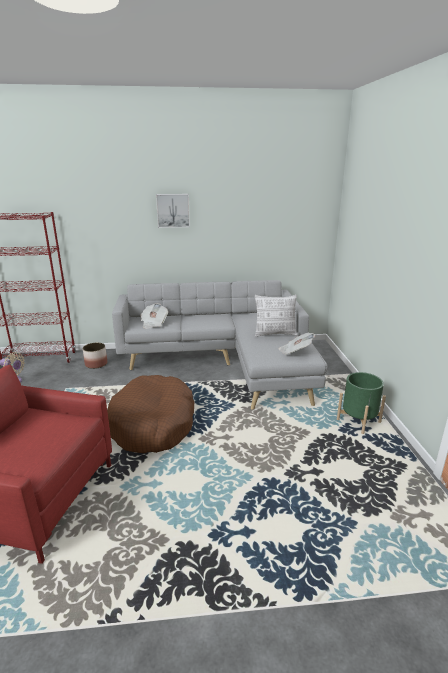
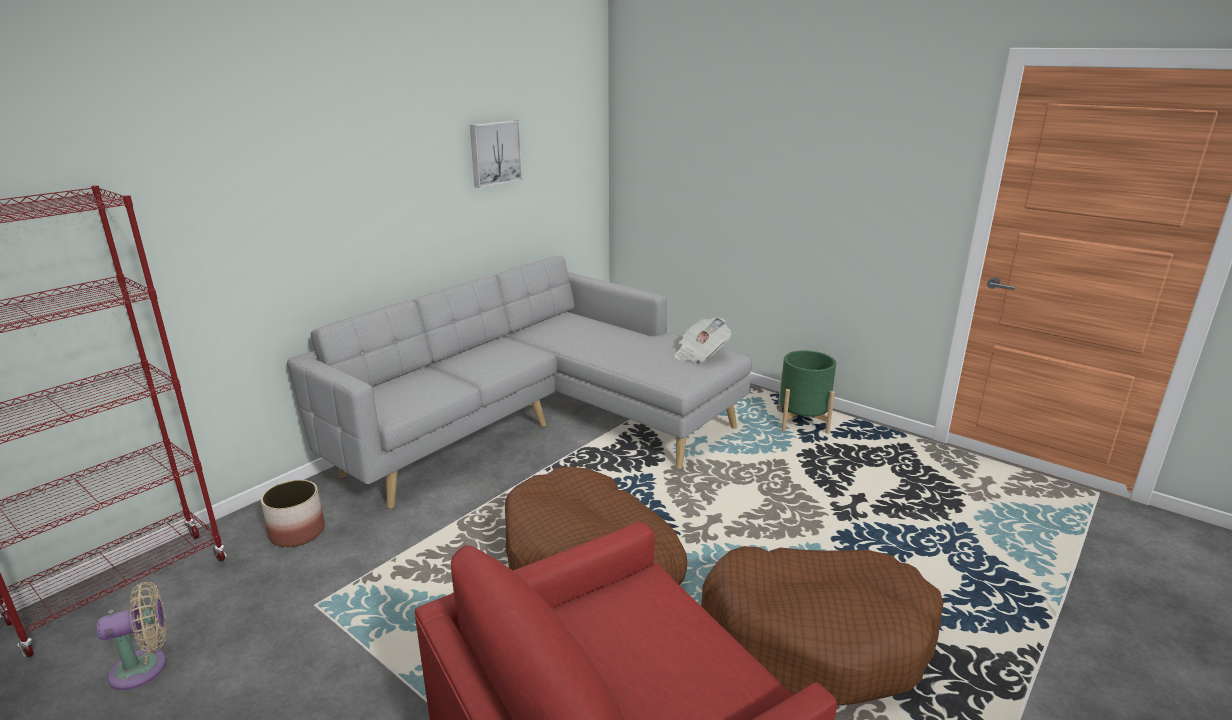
camera: 45 degrees left, 0 degrees up
newspaper [141,303,168,329] -> none
picture [156,194,190,228] -> picture moved to [470,120,522,188]
pillow [255,295,297,337] -> none
none -> brown dog bed [701,546,943,705]

